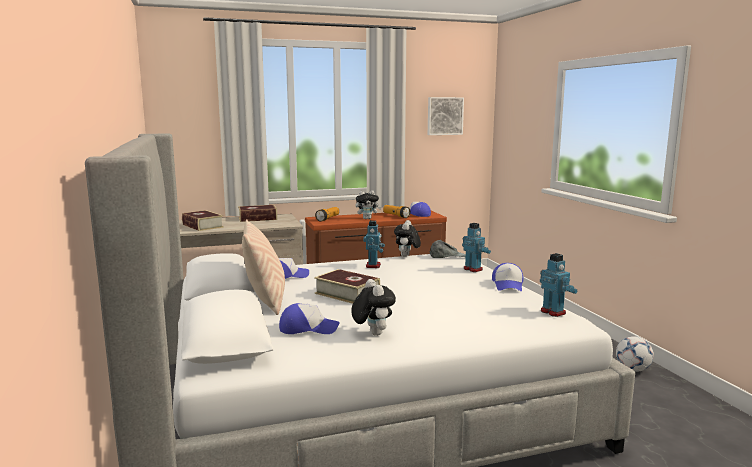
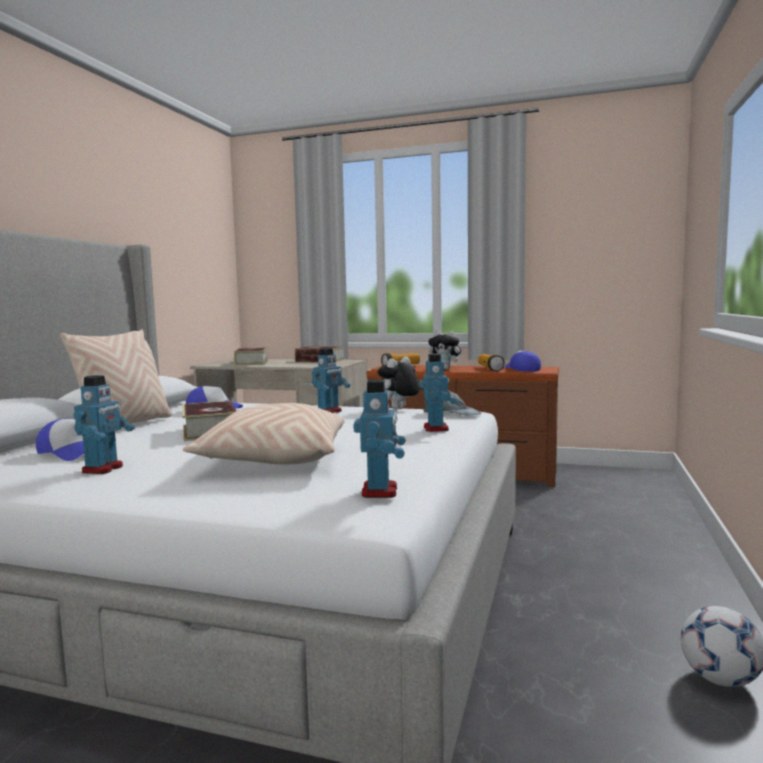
camera: 35 degrees right, 5 degrees down
plush toy [351,279,396,336] -> toy robot [73,375,135,474]
picture [428,97,464,135] -> none
cap [492,263,523,291] -> none
none -> beige pillow [183,403,344,465]

